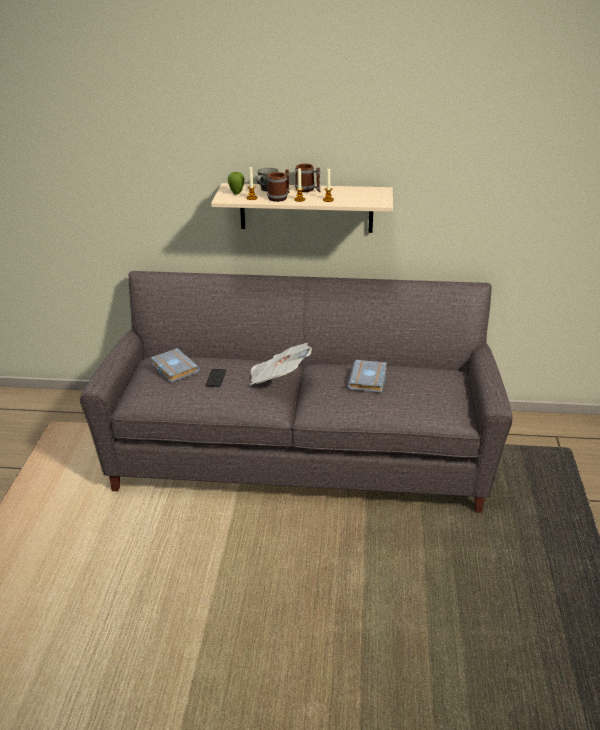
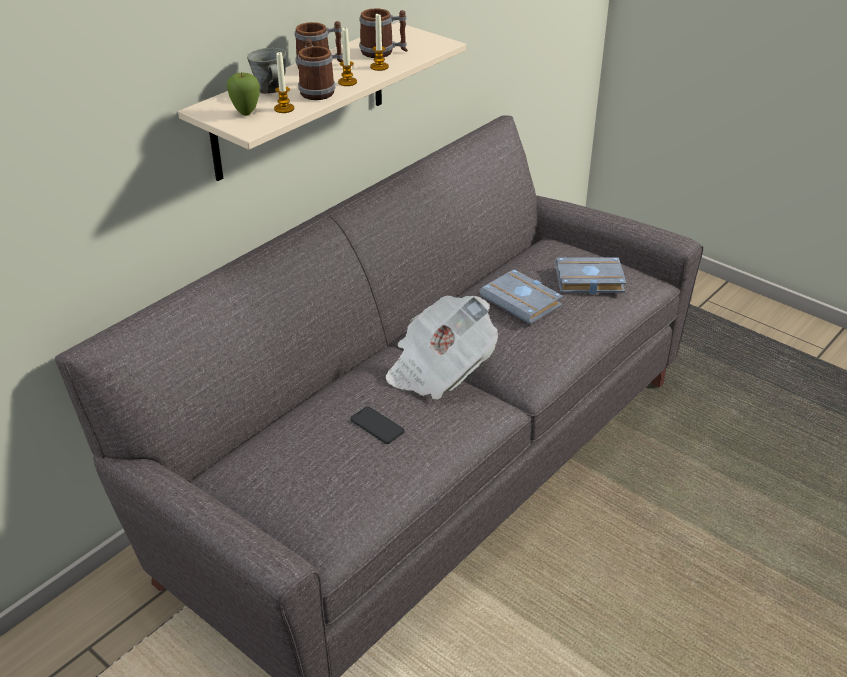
camera: 55 degrees left, 5 degrees up
grey book [150,348,200,383] -> grey book moved to [555,257,626,294]
none -> mug [359,8,408,58]

